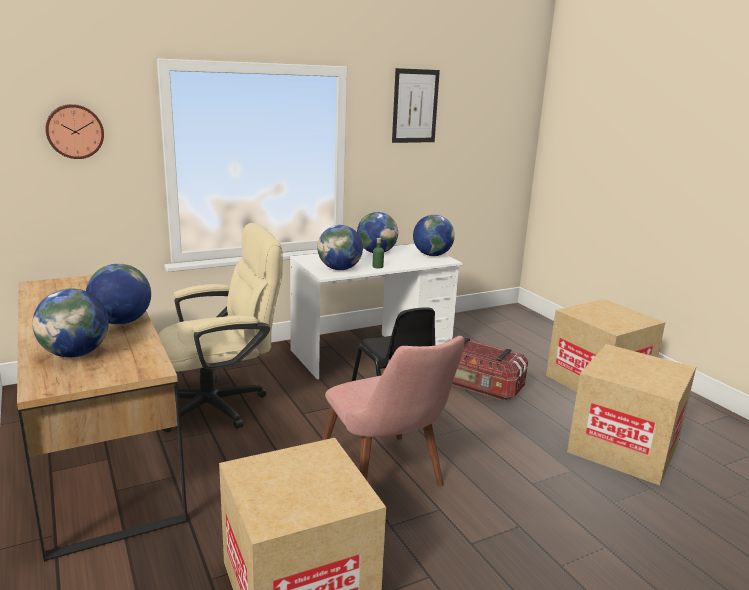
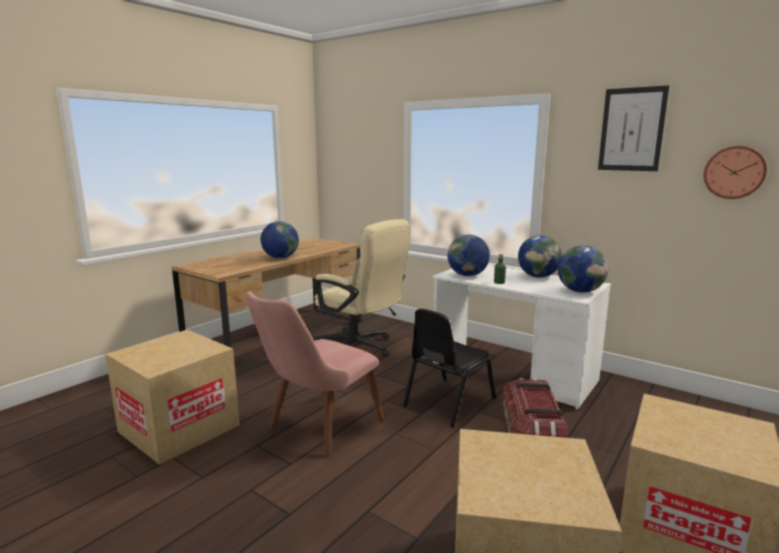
camera: 65 degrees right, 5 degrees down
globe [32,289,109,357] -> none
wall clock [45,104,104,159] -> wall clock moved to [704,146,767,199]

